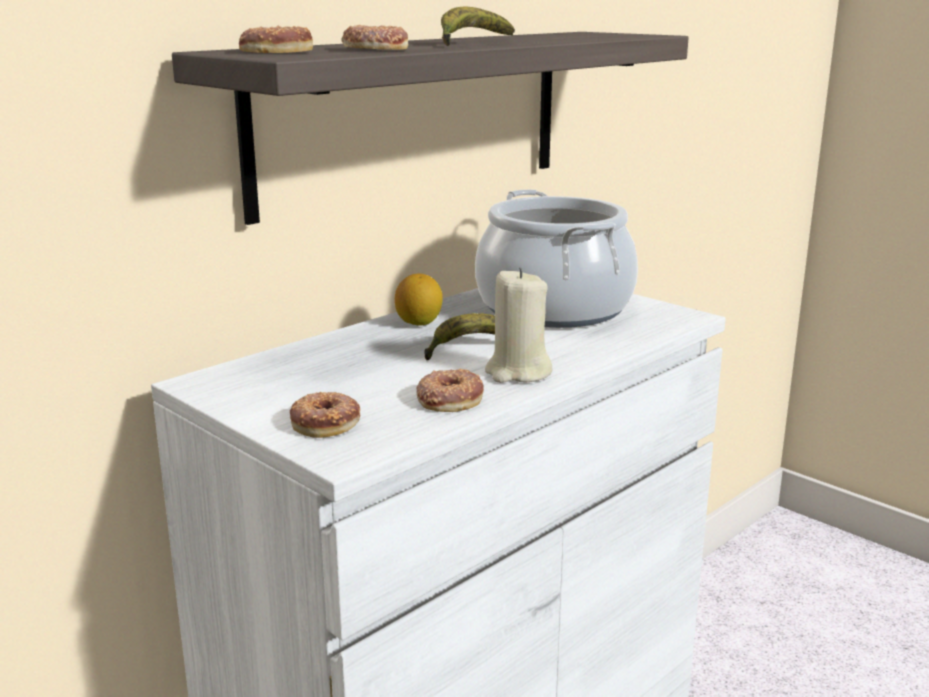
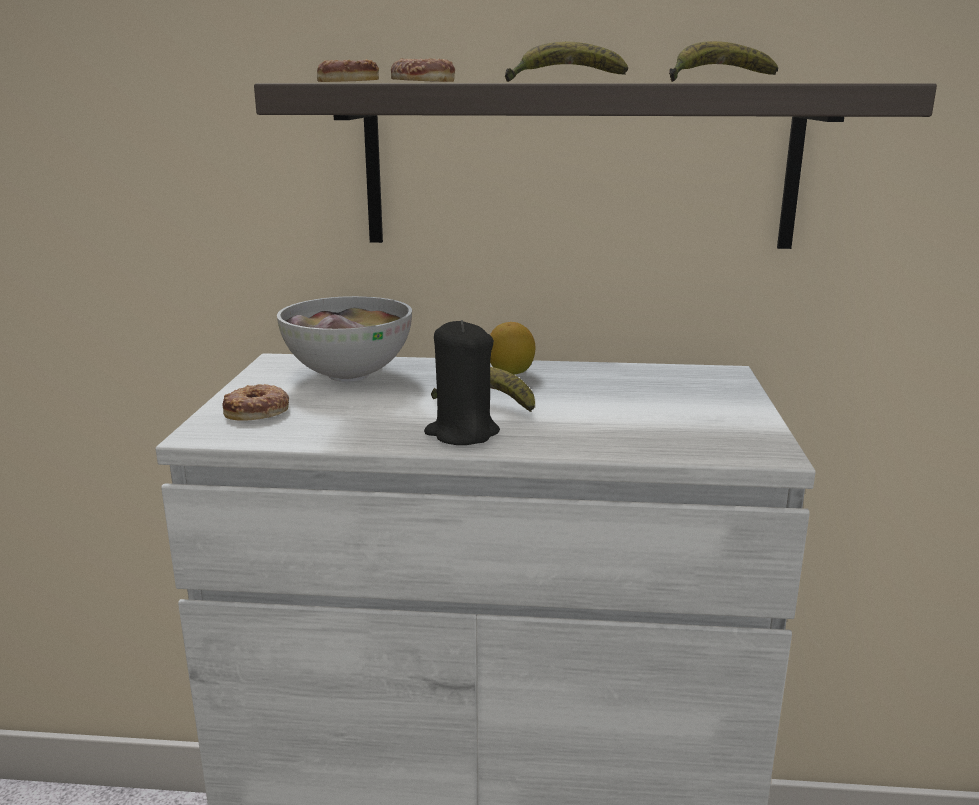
camera: 50 degrees right, 0 degrees up
donut [416,369,484,412] -> none
cooking pot [475,189,638,328] -> none
beige candle [485,268,552,383] -> black candle [424,320,500,445]
none -> bowl [277,296,412,382]
none -> banana [669,41,778,82]

